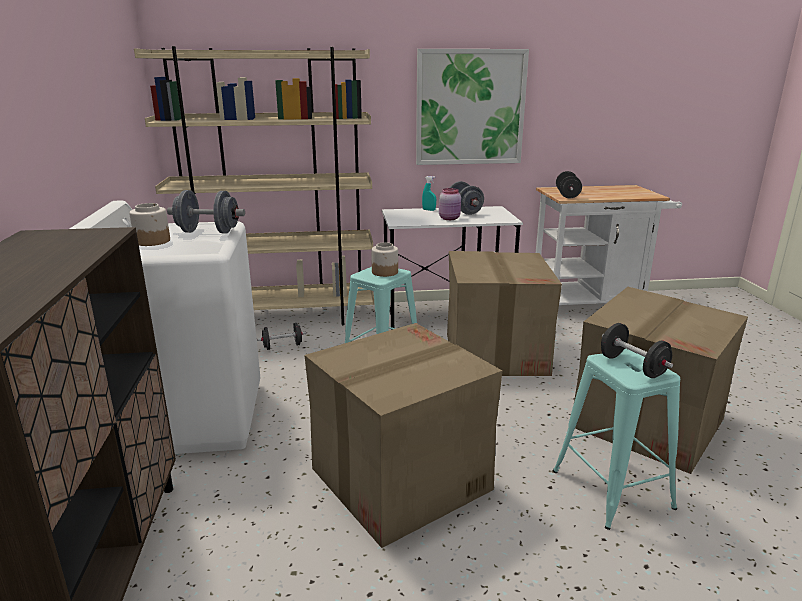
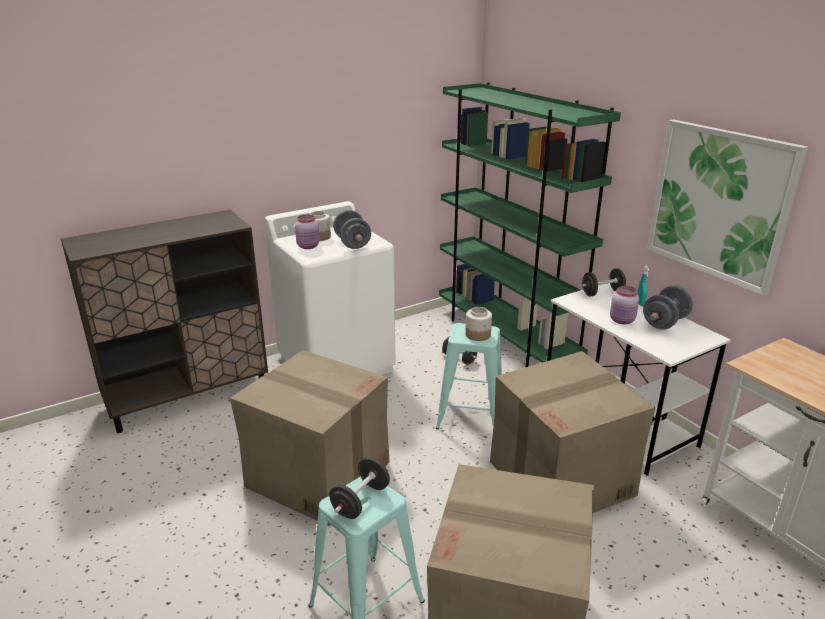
camera: 65 degrees right, 5 degrees up
beige bookcase [134,46,374,325] -> green bookcase [439,83,621,368]
black dumbbell [556,171,582,198] -> black dumbbell moved to [581,268,627,296]
none -> pink jar [295,214,320,249]

